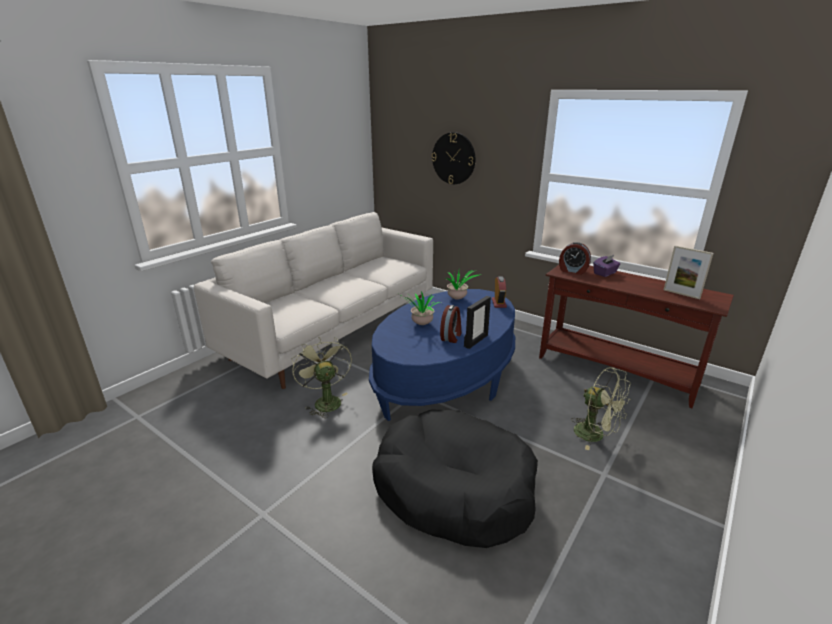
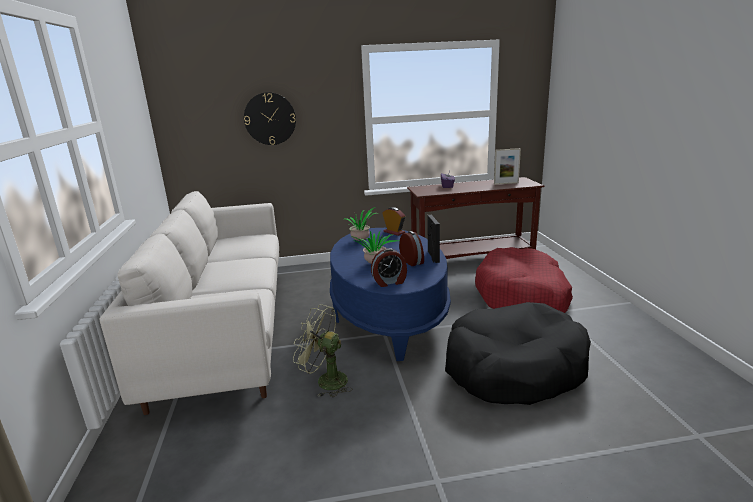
camera: 45 degrees left, 5 degrees down
alarm clock [559,242,591,275] -> alarm clock moved to [371,249,407,287]
green fan [571,367,631,450] -> red dog bed [475,247,573,313]

